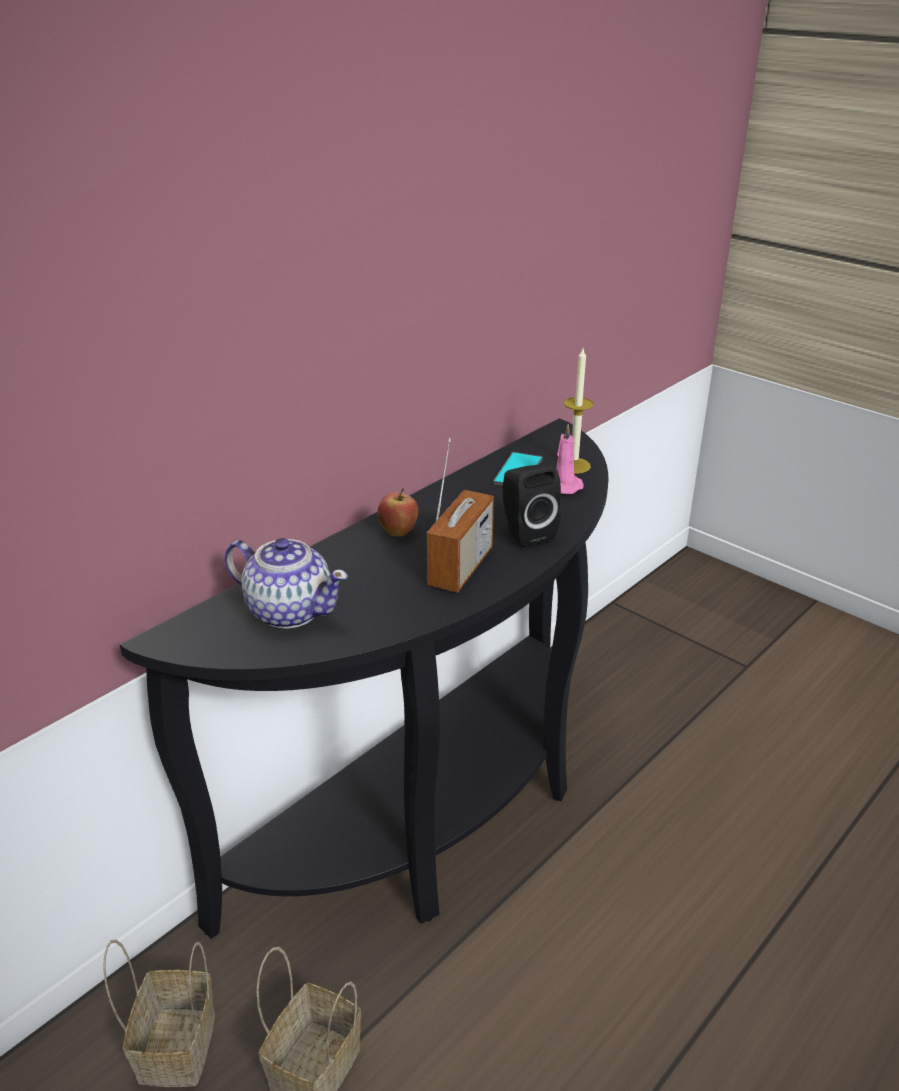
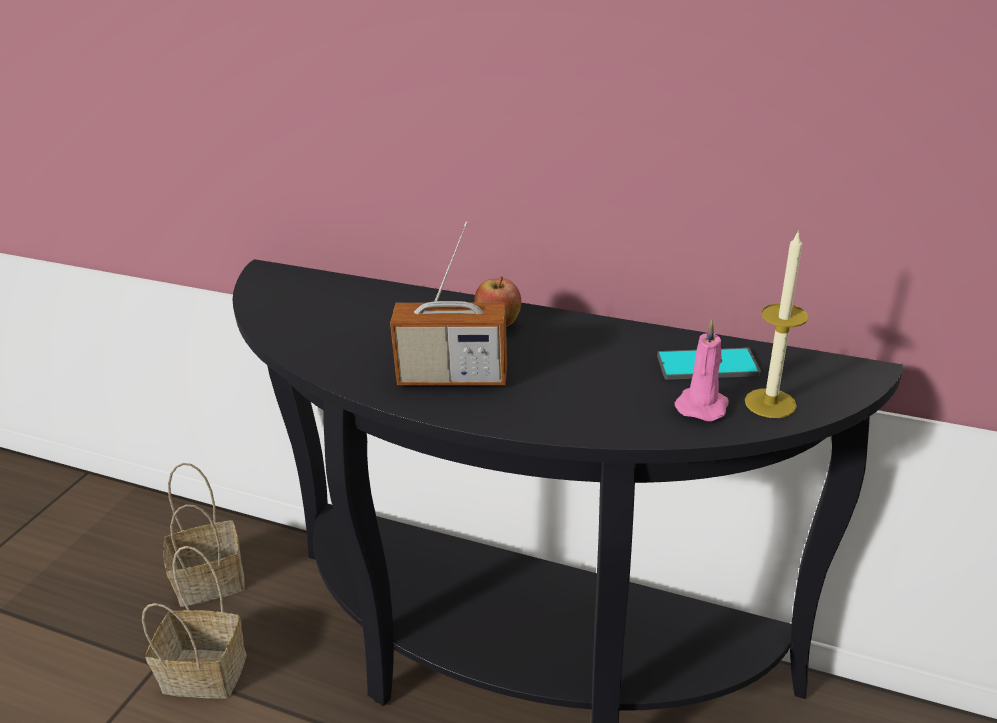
camera: 70 degrees right, 0 degrees up
teapot [225,538,348,629] -> none
black speaker [503,464,561,548] -> none

